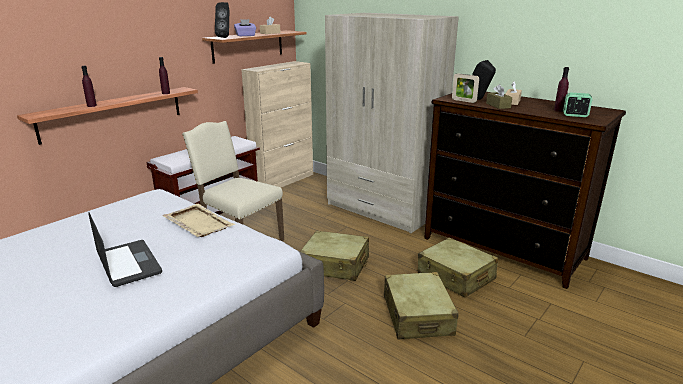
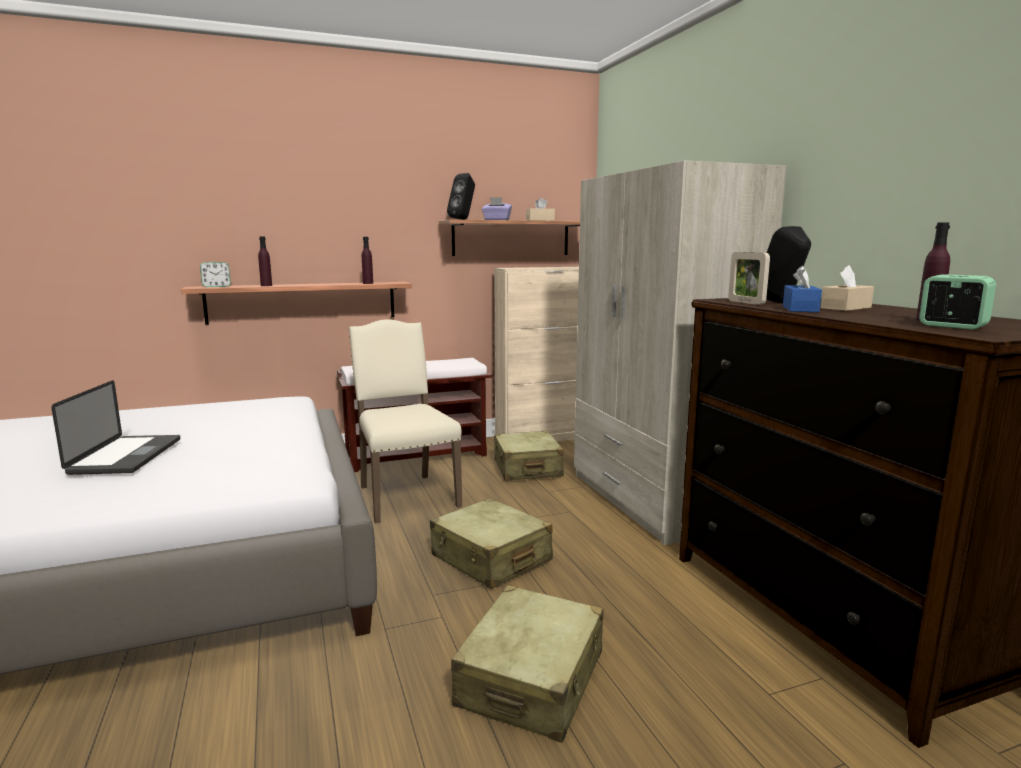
camera: 30 degrees right, 10 degrees down
beige tray [162,204,235,237] -> none
beige suitcase [418,237,498,298] -> beige suitcase moved to [494,431,564,481]
brown tissue box [486,84,512,109] -> blue tissue box [783,266,822,312]
none -> alarm clock [200,262,231,287]

